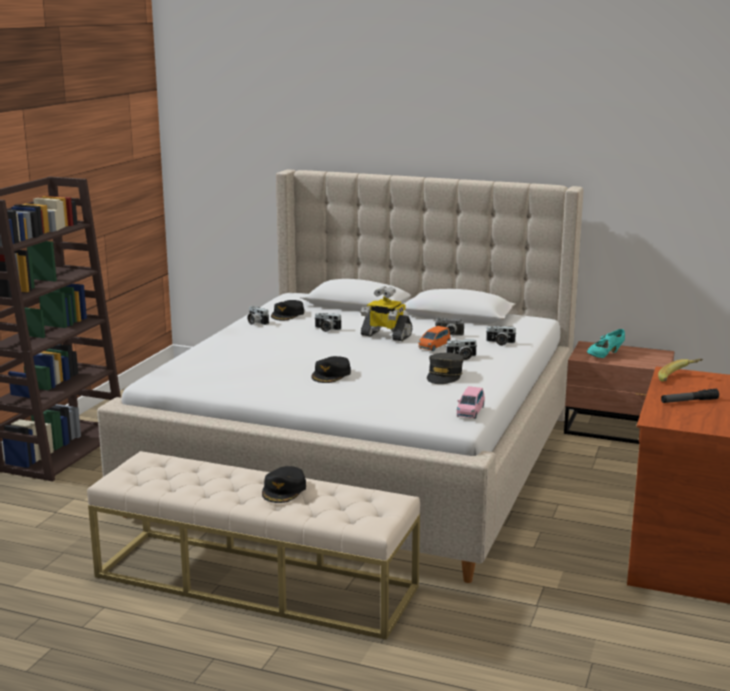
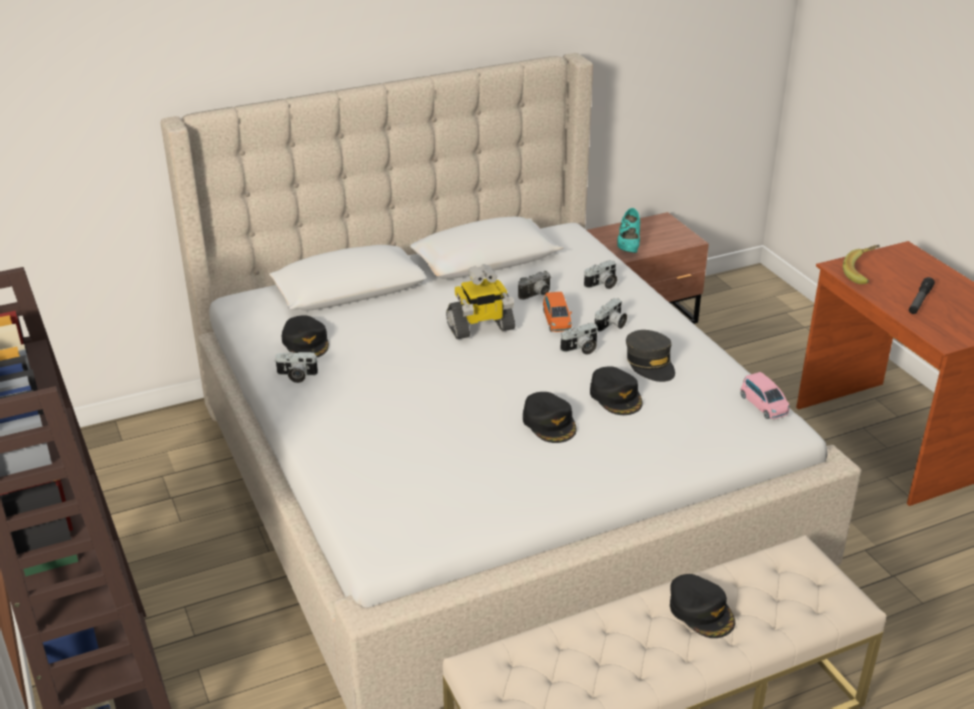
camera: 45 degrees left, 15 degrees up
camera [314,313,342,332] -> camera moved to [560,323,598,355]
none -> black cap [590,366,643,415]

